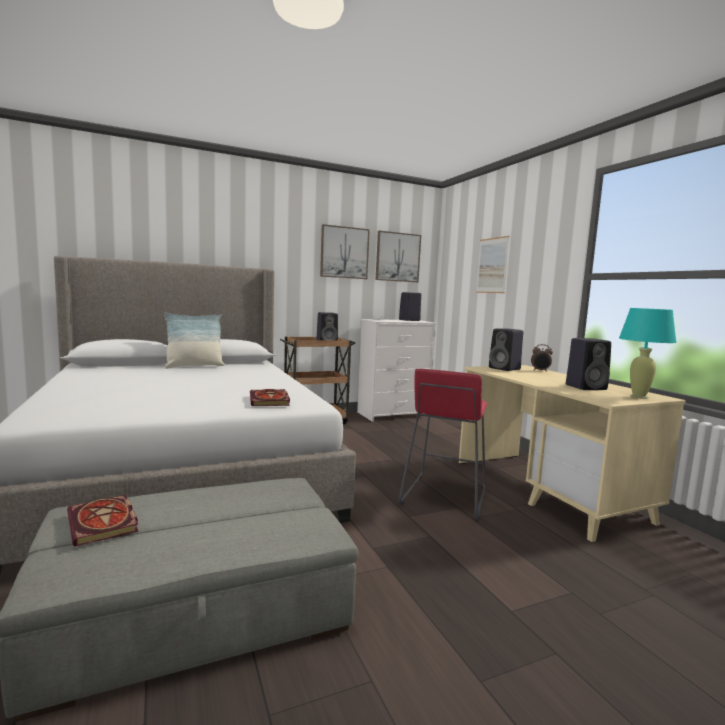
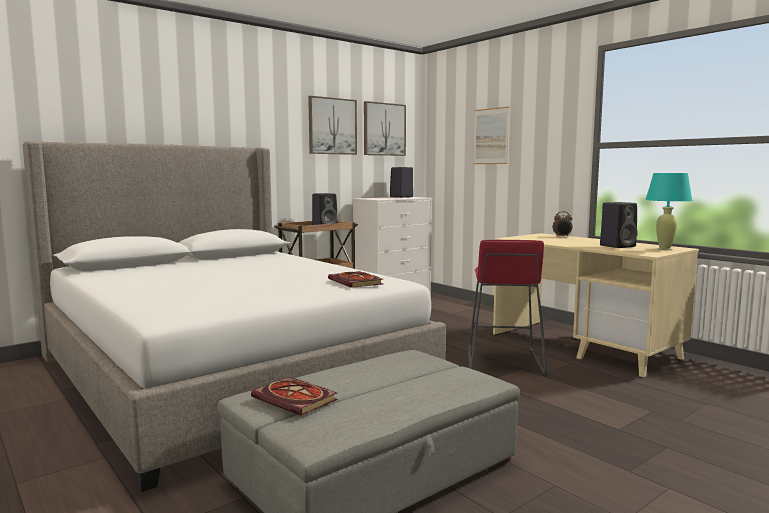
camera: 15 degrees left, 0 degrees up
pillow [164,312,225,369] -> none
black speaker [489,328,524,371] -> none

